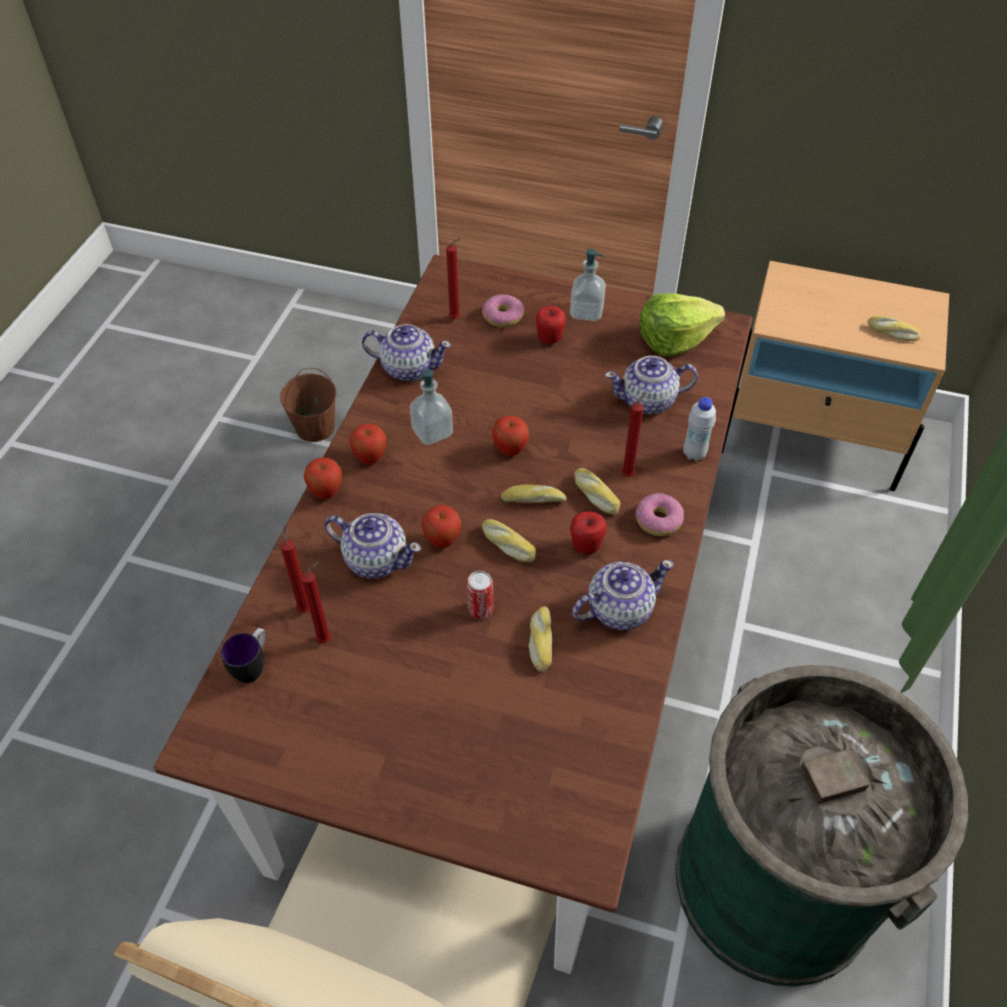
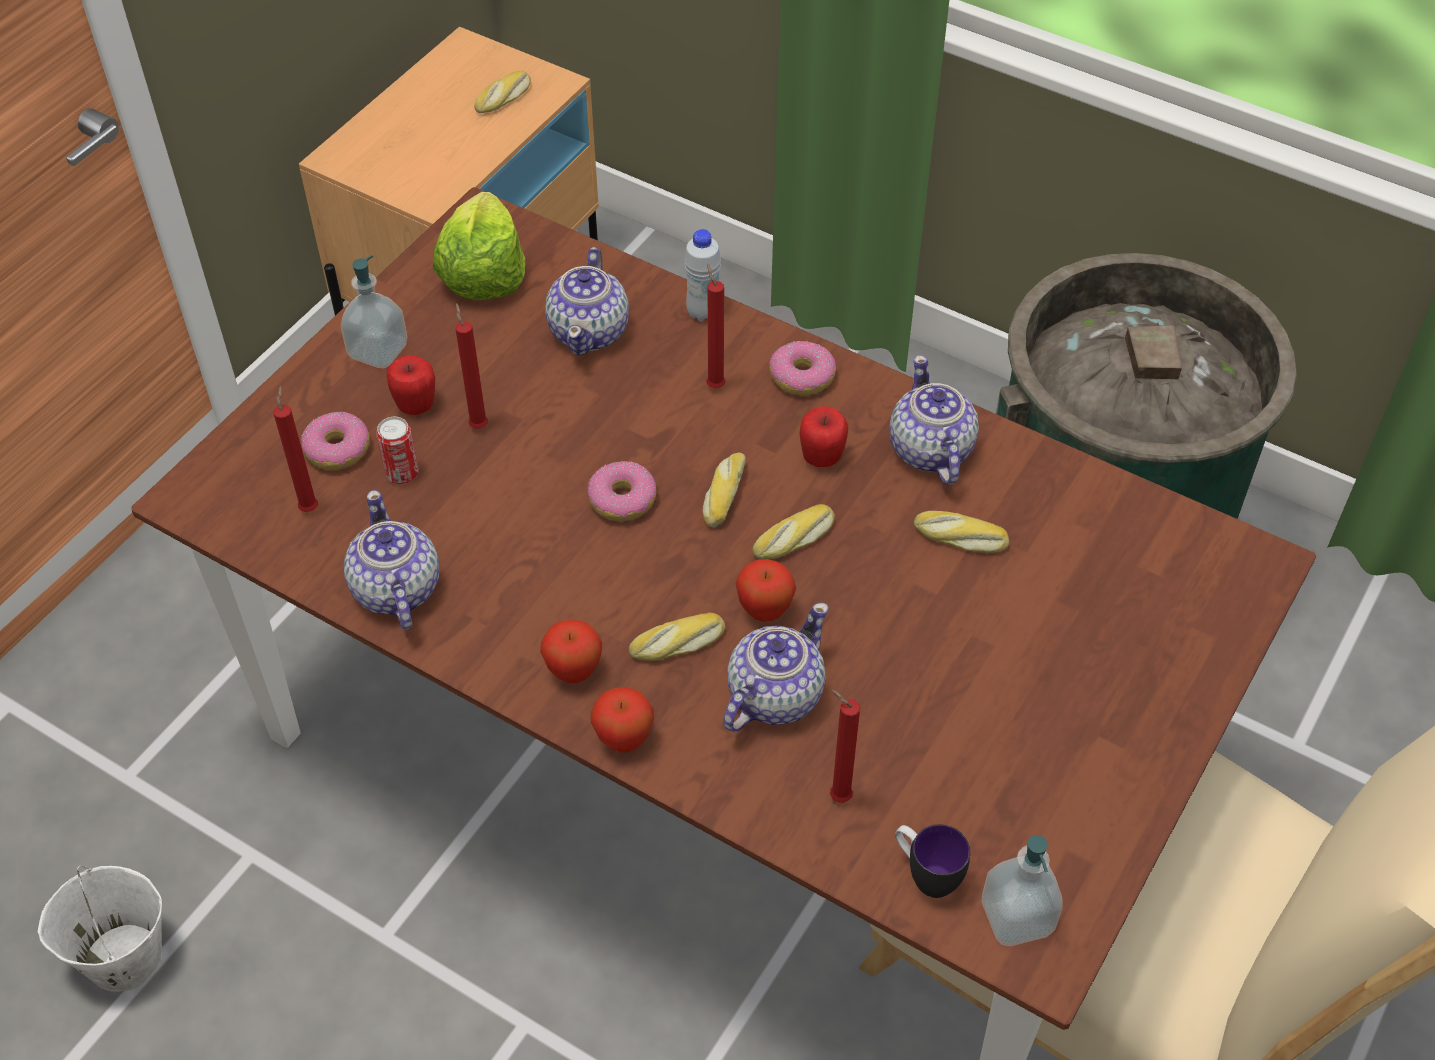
camera: 75 degrees left, 0 degrees up
brown bucket [280,368,336,442] -> white bucket [38,865,163,992]
red candle [301,562,331,643] -> red candle moved to [455,303,488,429]
teapot [362,324,451,381] -> teapot turned 45 degrees counterclockwise [344,490,439,630]
soap dispenser [410,369,453,445] -> soap dispenser moved to [982,835,1063,946]
can [467,571,493,619] -> can moved to [376,417,419,484]
apple [492,416,529,456] -> donut [588,461,657,521]
bread [574,468,621,515] -> bread moved to [629,613,725,661]

